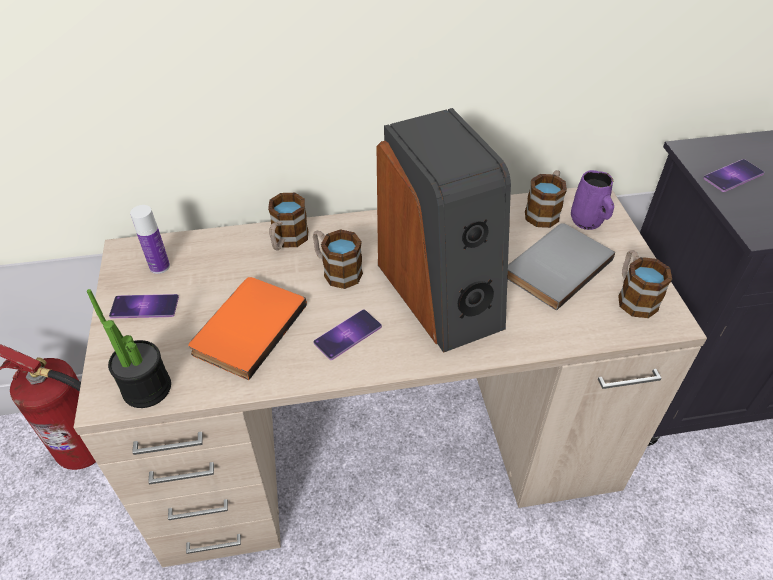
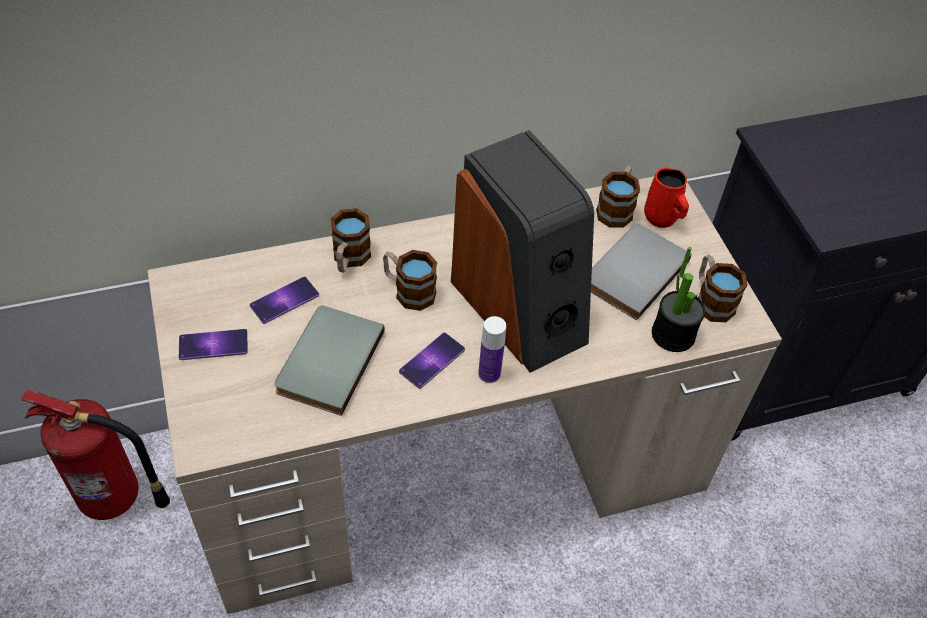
camera: 10 degrees left, 5 degrees up
potted plant [87,289,171,408] -> potted plant moved to [652,247,705,352]
bottle [130,205,170,274] -> bottle moved to [478,316,506,383]
orange book [188,277,307,380] -> grey book [274,306,385,416]
purple mug [571,170,614,230] -> red mug [644,167,689,228]
phone [703,159,764,192] -> phone moved to [250,277,319,324]

